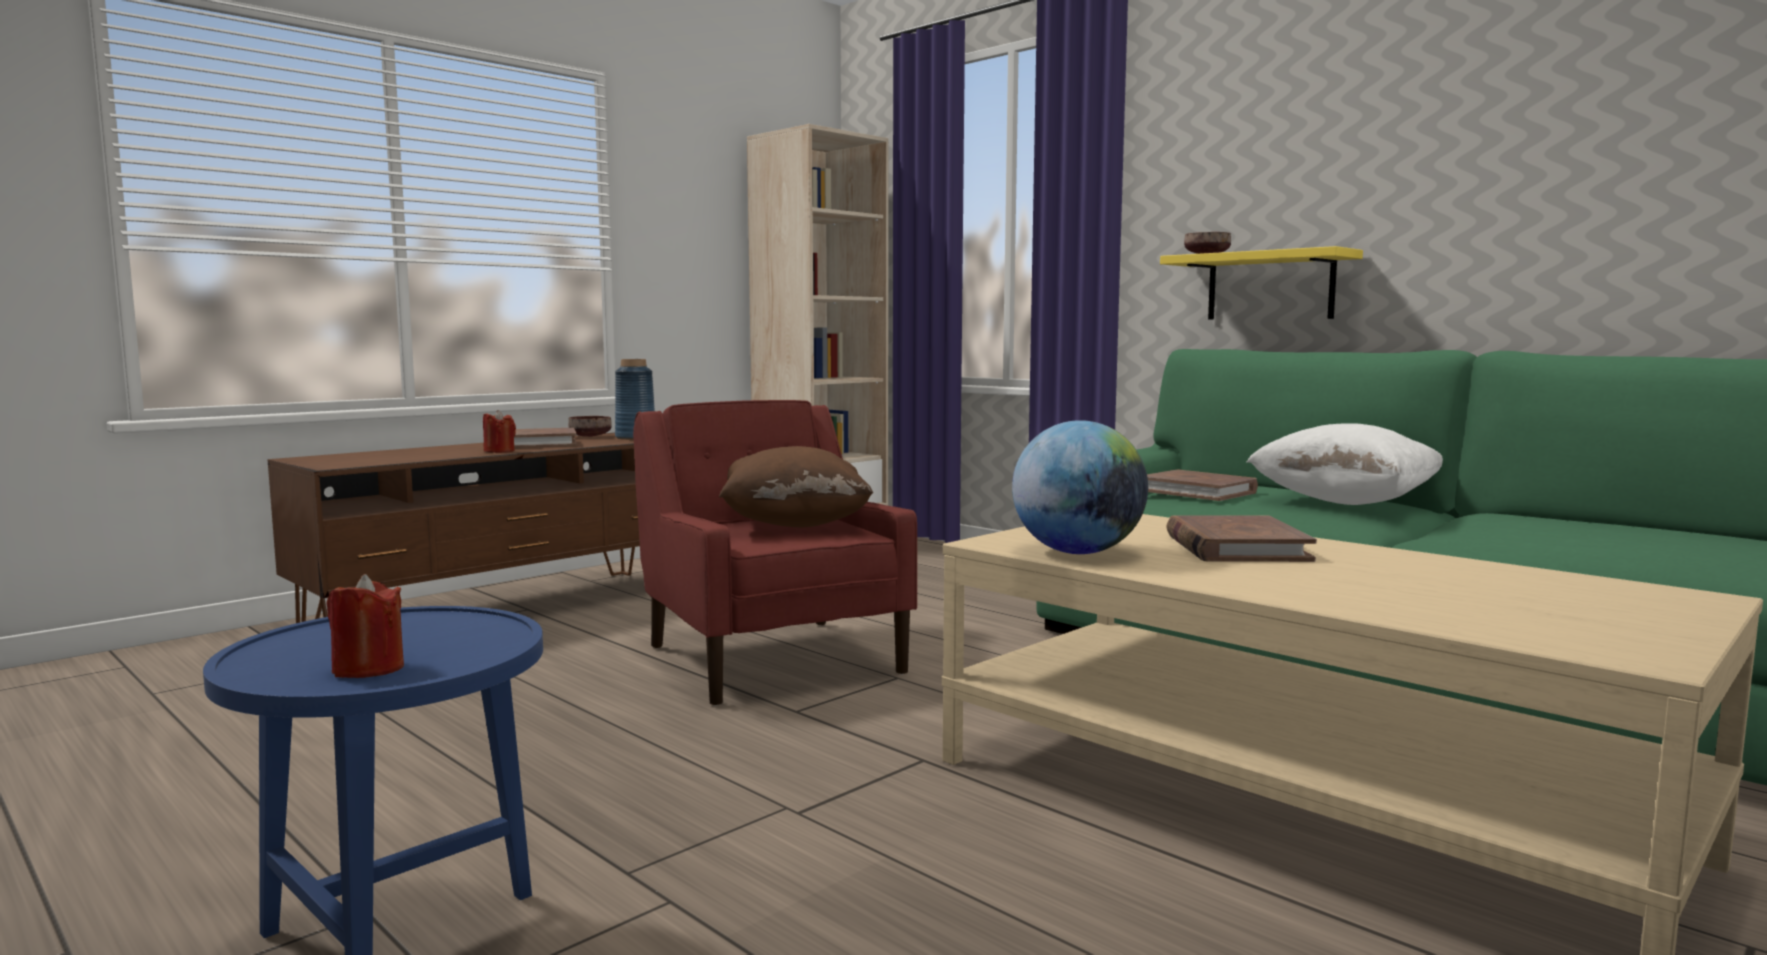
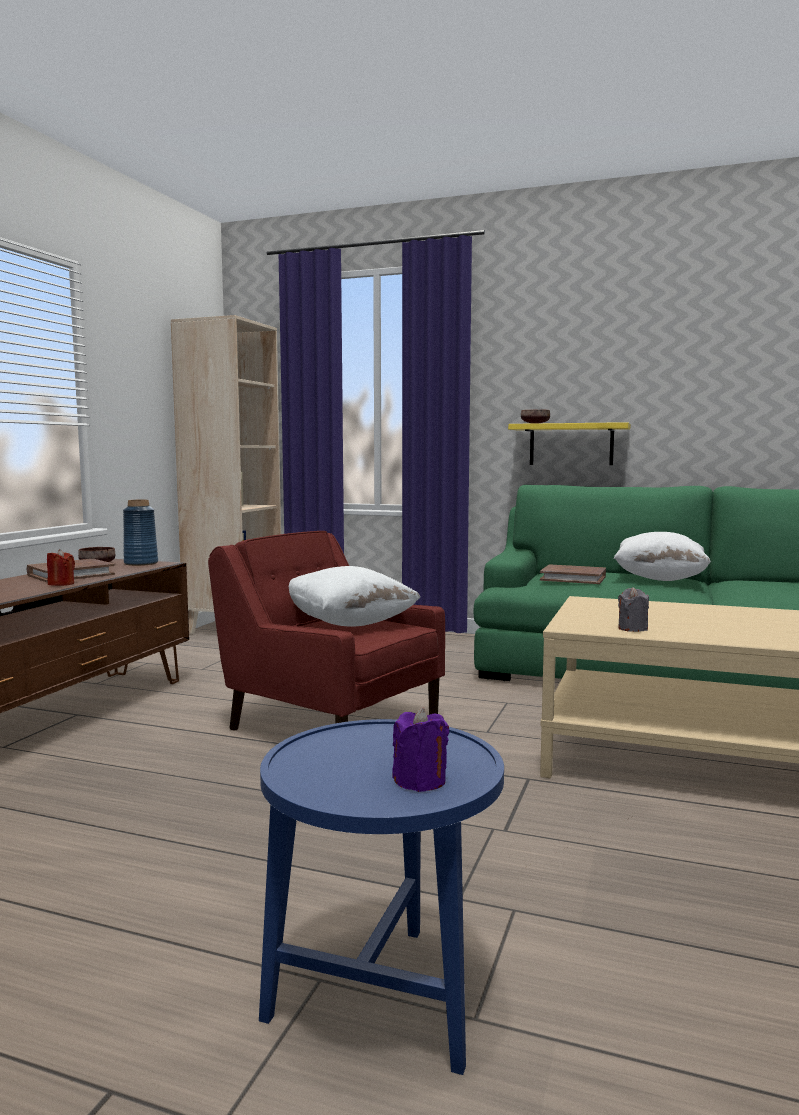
camera: 25 degrees left, 0 degrees up
red candle [327,574,404,678] -> purple candle [392,707,449,792]
brown pillow [719,446,873,527] -> white pillow [289,566,421,627]
globe [1012,420,1148,554] -> grey candle [618,587,649,632]
brown book [1167,515,1317,562] -> none

